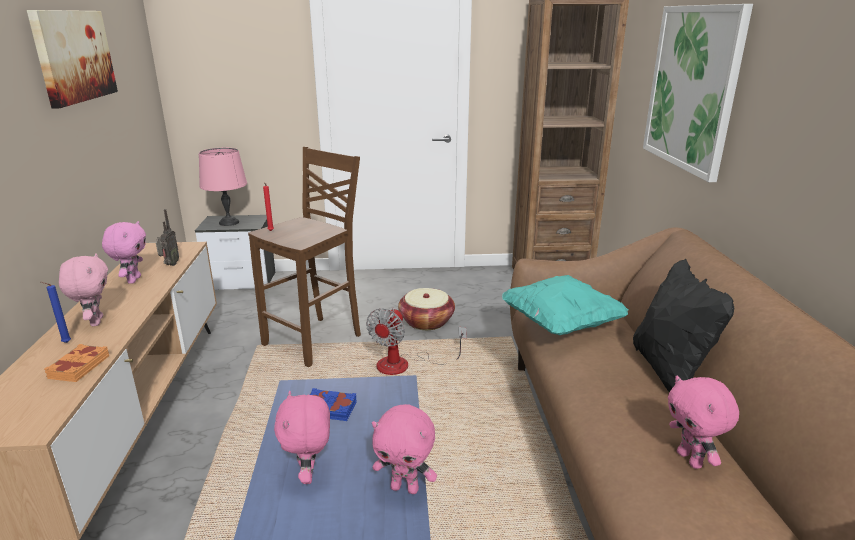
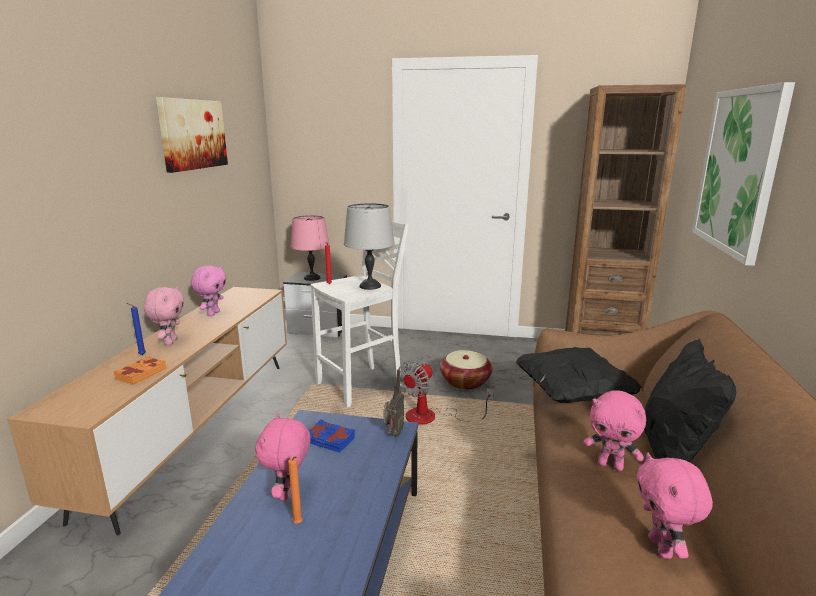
camera: 15 degrees right, 5 degrees down
radio [156,209,179,266] -> radio moved to [383,369,404,436]
brown stool [248,147,361,368] -> white stool [311,221,409,407]
pink plush toy [372,404,437,494] -> pink plush toy moved to [583,390,646,471]
turquoise pillow [502,275,628,335] -> black pillow [516,347,642,403]
none -> orange candle [288,456,303,524]
none -> grey table lamp [344,203,395,290]

